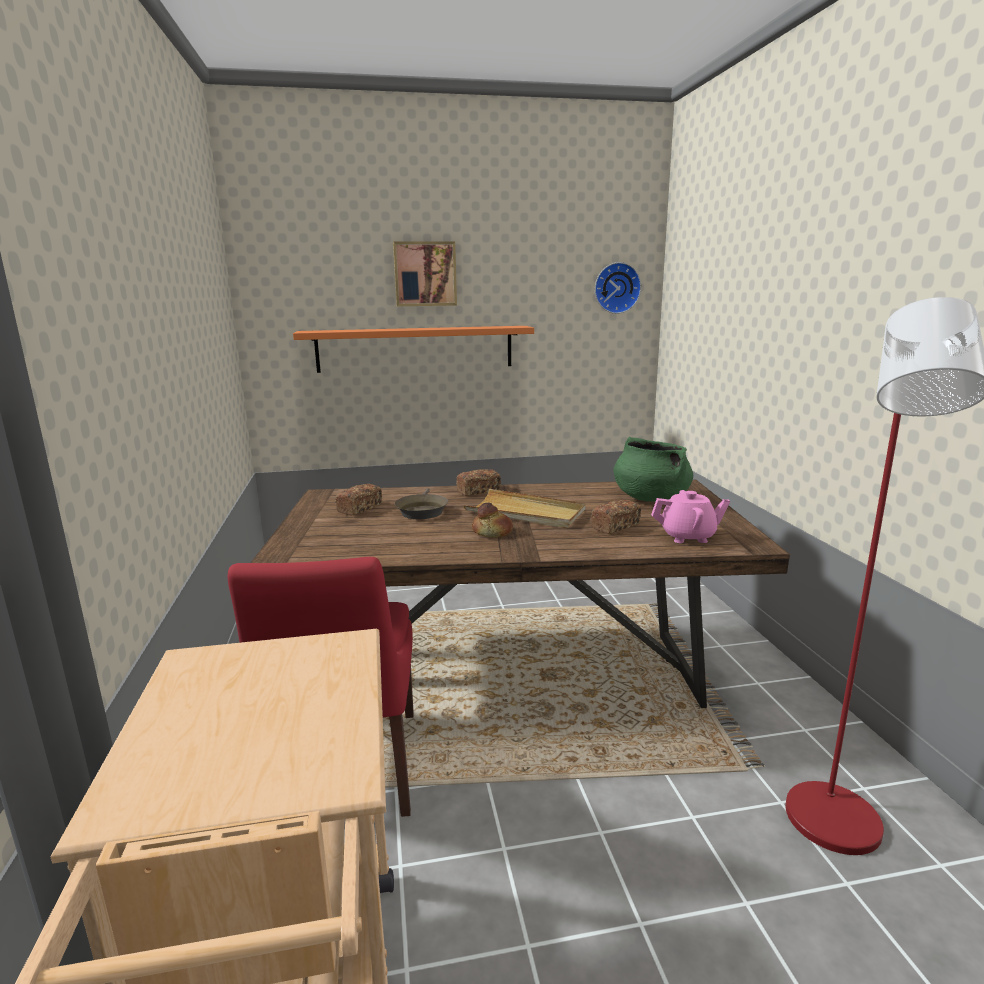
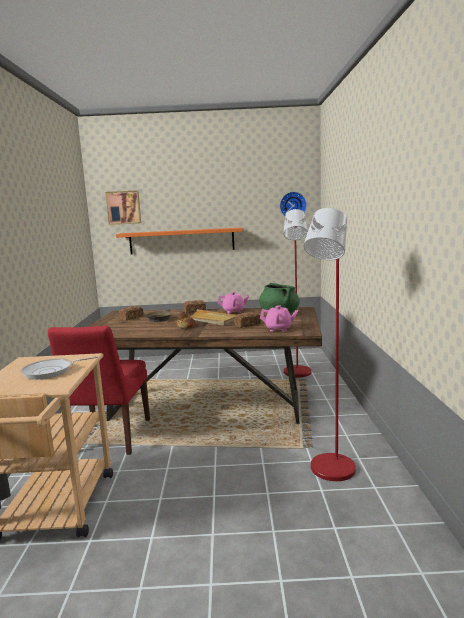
camera: 10 degrees right, 5 degrees down
picture [393,241,457,306] -> picture moved to [105,190,141,225]
none -> frying pan [20,356,98,379]
none -> pink teapot [218,292,249,313]
none -> red floor lamp [284,209,312,377]

